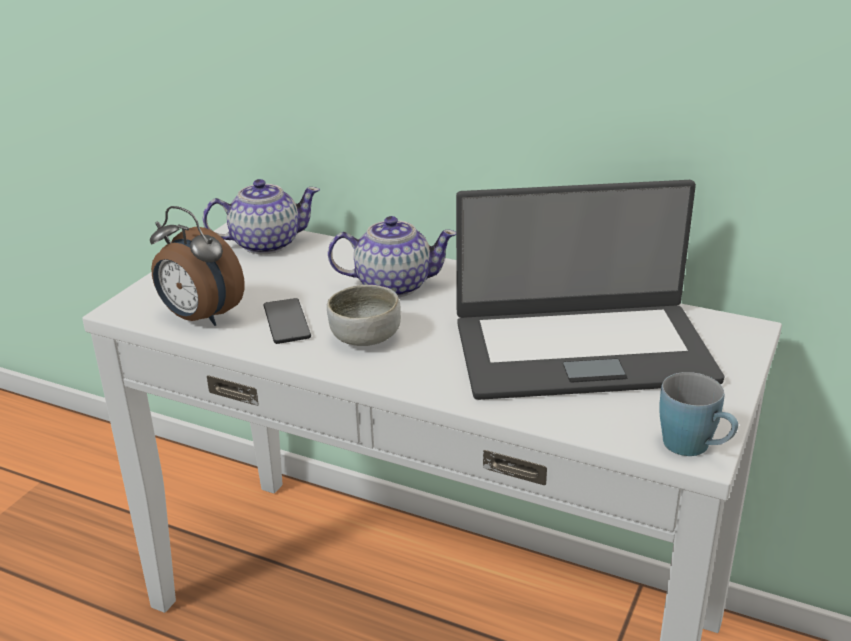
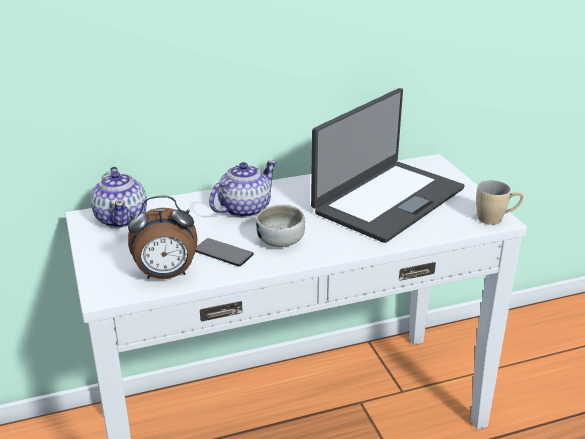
camera: 45 degrees left, 0 degrees up
teapot [202,179,320,254] -> teapot turned 135 degrees clockwise [90,167,147,228]
blue mug [659,372,738,456] -> beige mug [476,180,524,225]

